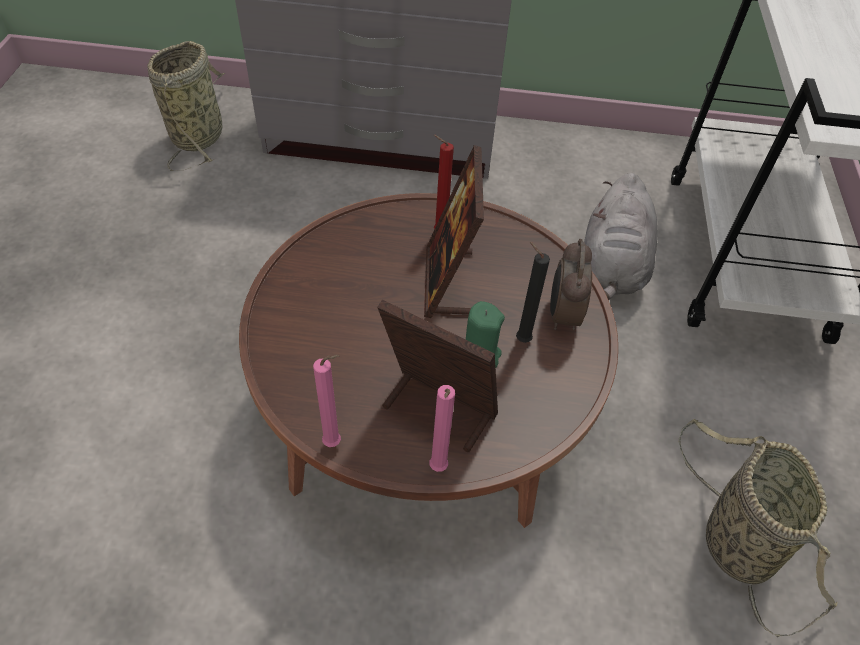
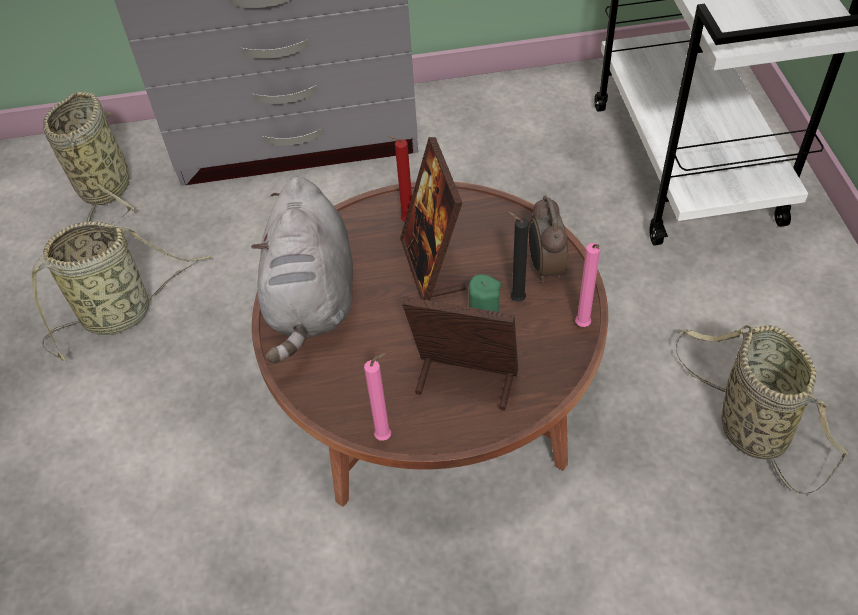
camera: 10 degrees left, 0 degrees up
pink candle [429,385,455,472] -> pink candle moved to [575,243,600,327]
grey plush toy [584,173,658,300] -> grey plush toy moved to [251,177,353,363]
none -> basket [32,221,211,361]

